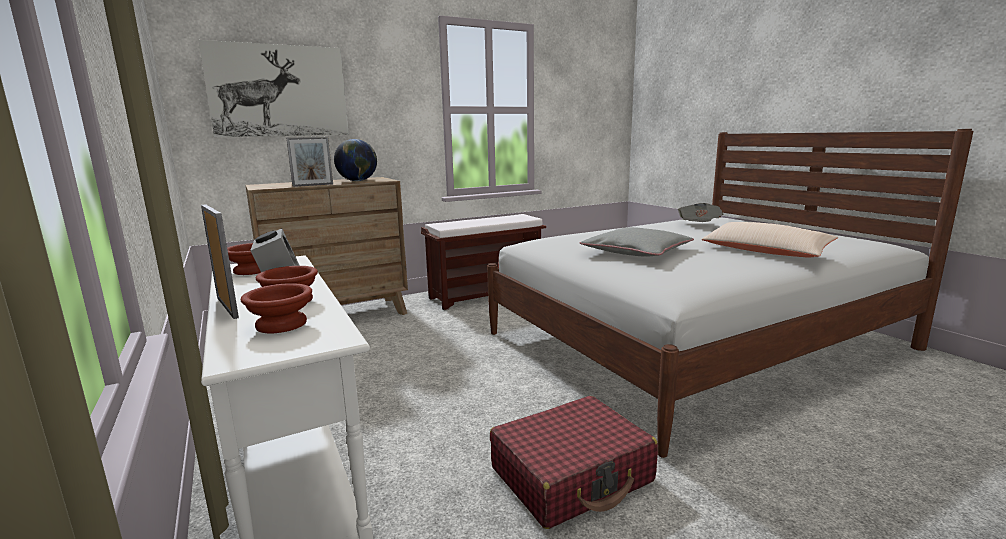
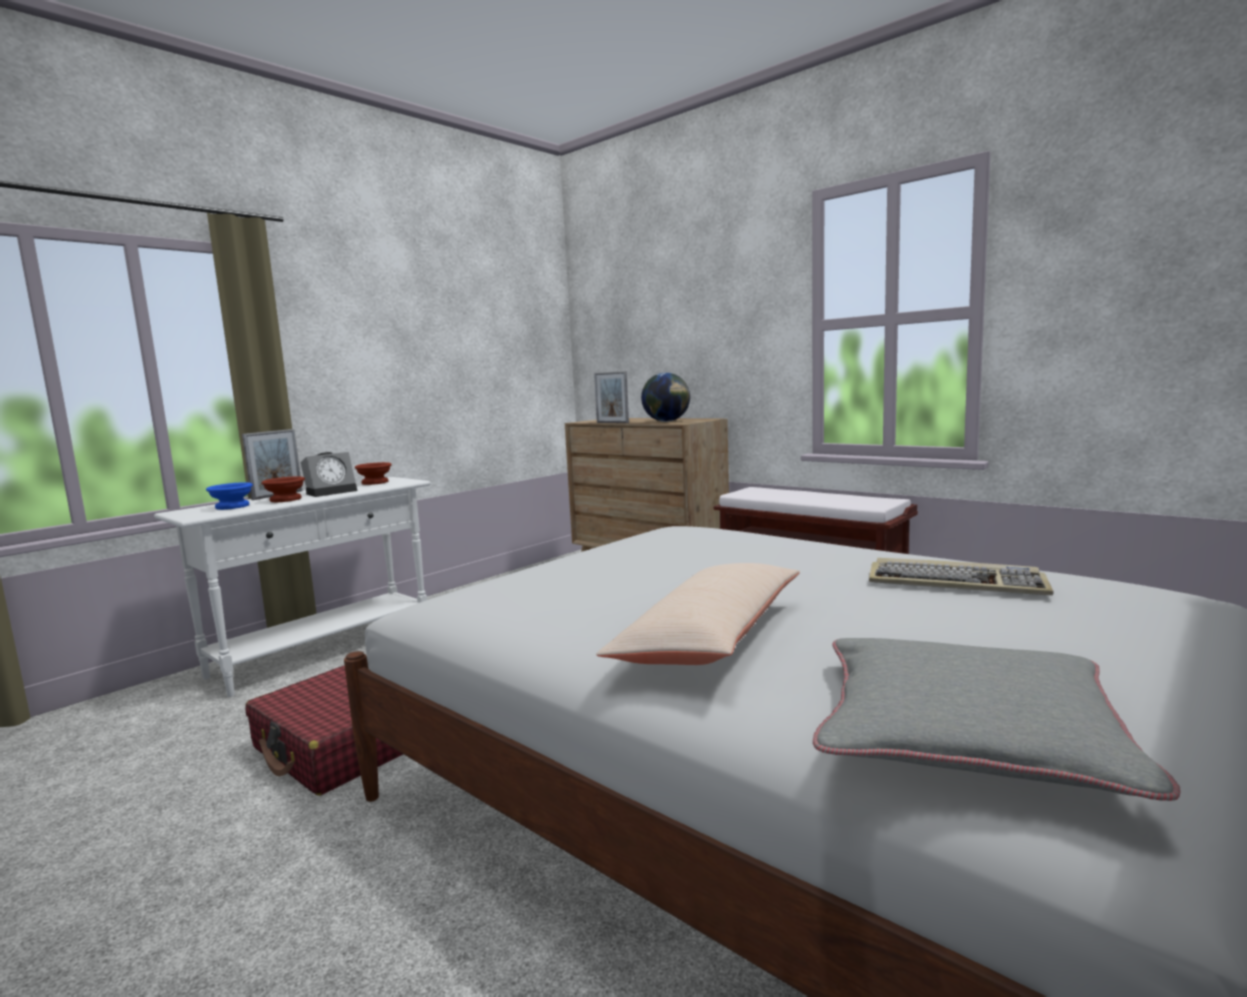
camera: 70 degrees right, 5 degrees down
picture [198,40,349,137] -> none
brown bowl [241,283,312,333] -> blue bowl [206,482,253,510]
grey pillow [579,227,694,257] -> grey pillow moved to [813,638,1181,801]
newspaper [677,203,723,222] -> keyboard [869,558,1054,595]

